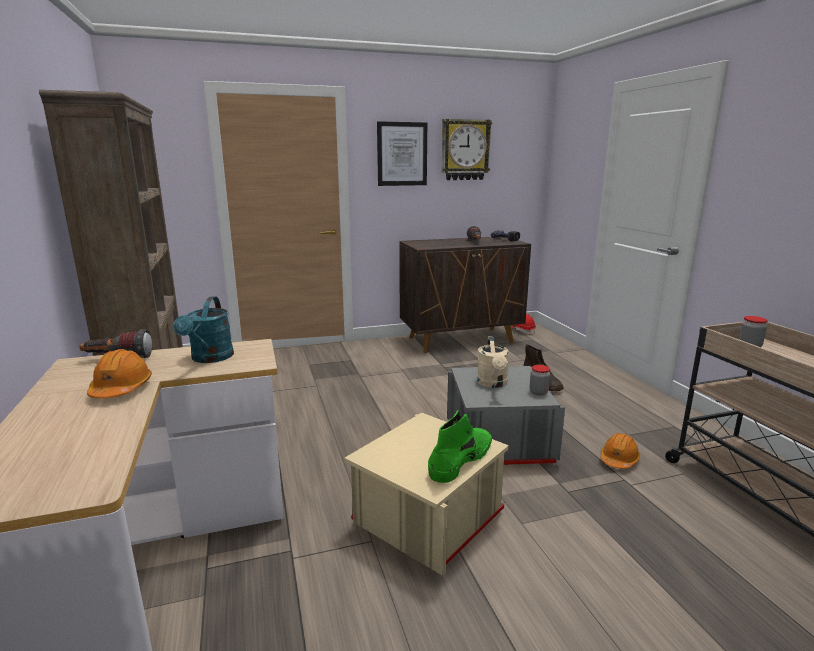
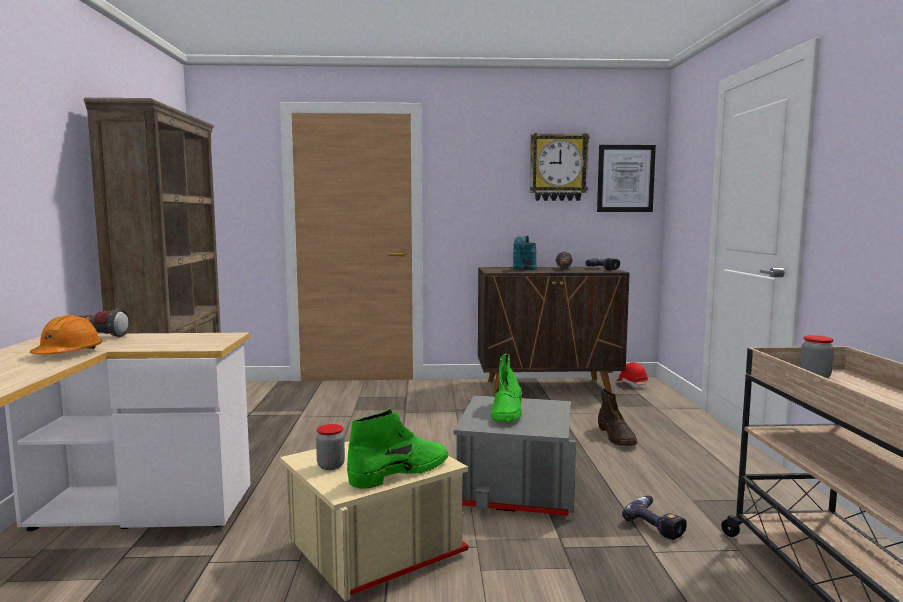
camera: 15 degrees right, 10 degrees down
turquoise watering can [173,297,234,363] -> turquoise watering can moved to [513,236,537,270]
picture [377,121,427,186] -> picture moved to [597,145,656,212]
beige watering can [477,336,509,388] -> green boot [491,354,522,422]
jar [530,365,550,396] -> jar moved to [316,424,345,470]
orange hard hat [600,433,640,469] -> power drill [622,495,687,540]

